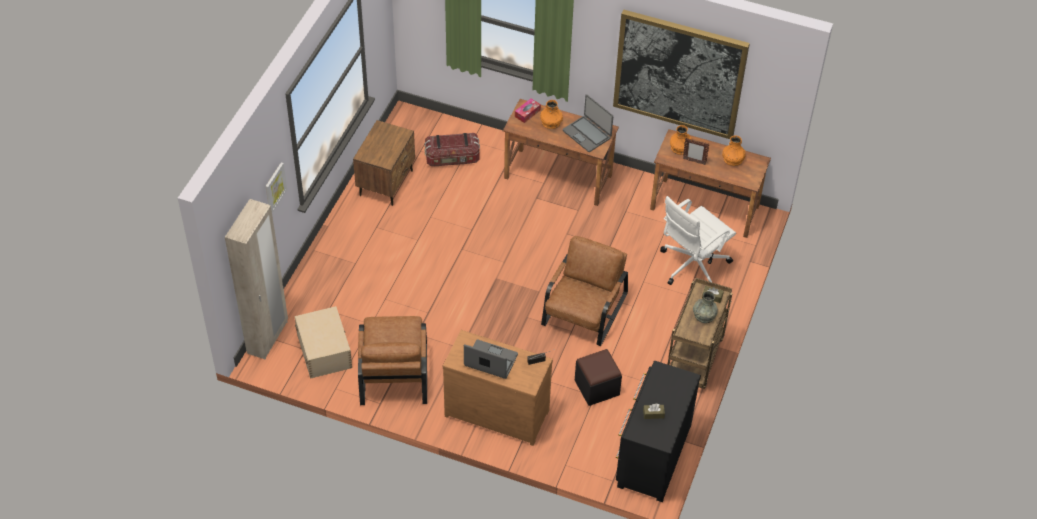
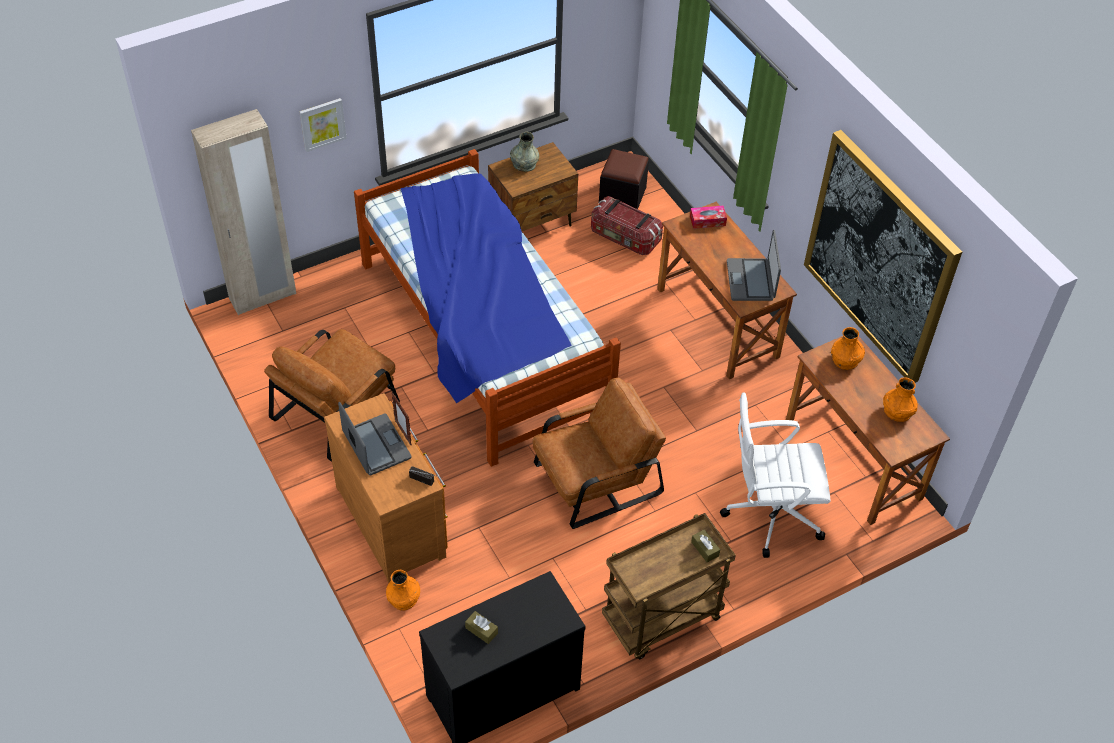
camera: 40 degrees right, 0 degrees up
beige storage box [294,306,352,379] -> none
orange vase [540,100,563,129] -> orange vase moved to [386,570,420,611]
black ottoman [575,349,622,406] -> black ottoman moved to [599,149,649,209]
picture frame [683,138,709,165] -> picture frame moved to [392,392,412,445]
grey vase [693,291,718,323] -> grey vase moved to [510,132,539,172]
none -> bed [354,149,621,467]

